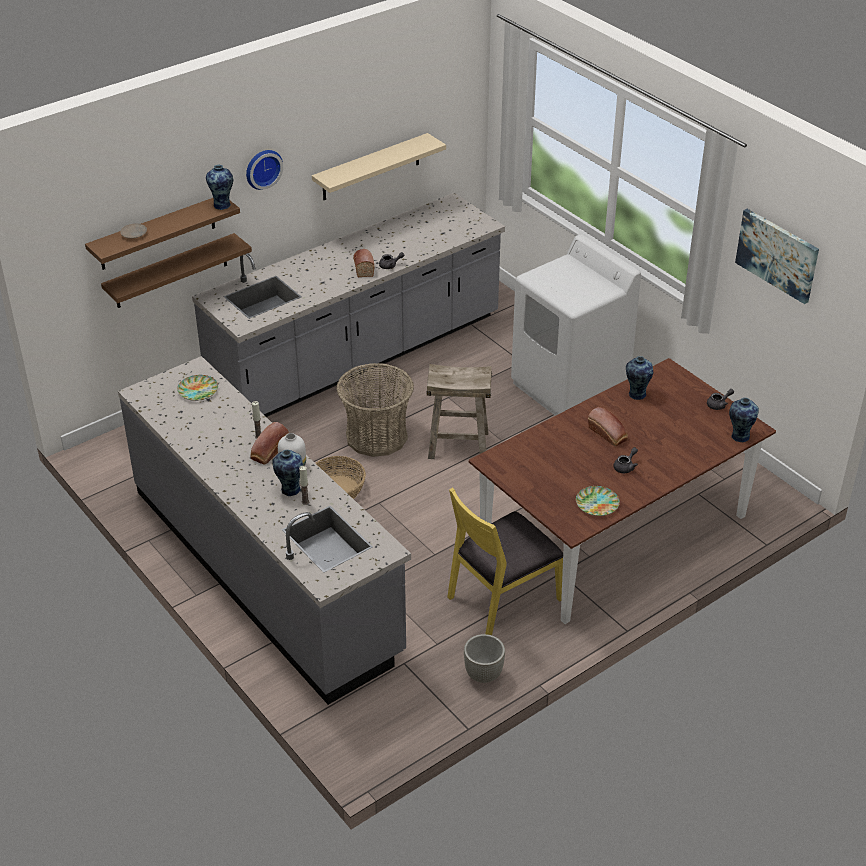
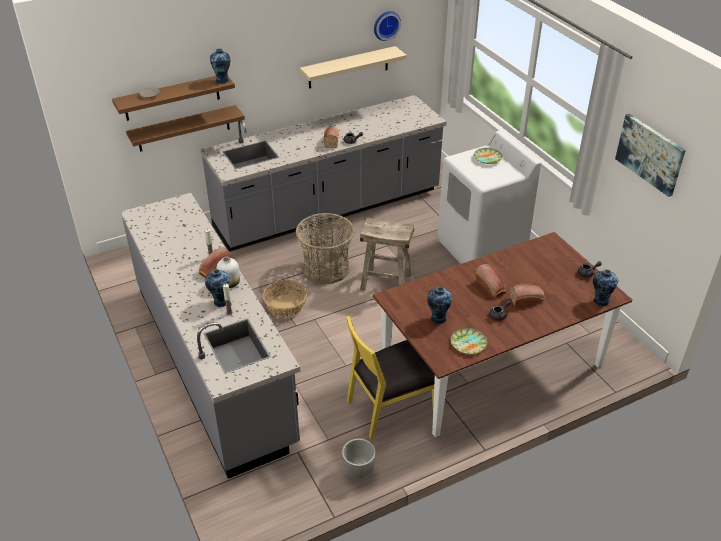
camera: 10 degrees right, 0 degrees up
plate [177,375,218,401] -> plate moved to [474,148,503,164]
wall clock [246,150,283,190] -> wall clock moved to [374,11,401,41]
vase [626,356,653,400] -> vase moved to [427,287,452,324]
none -> bread [510,284,545,307]

